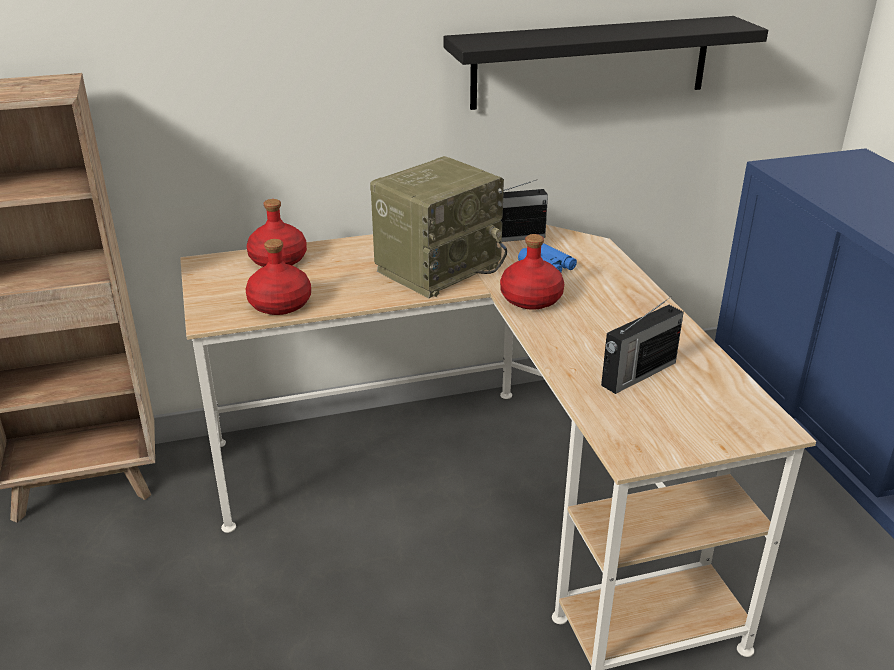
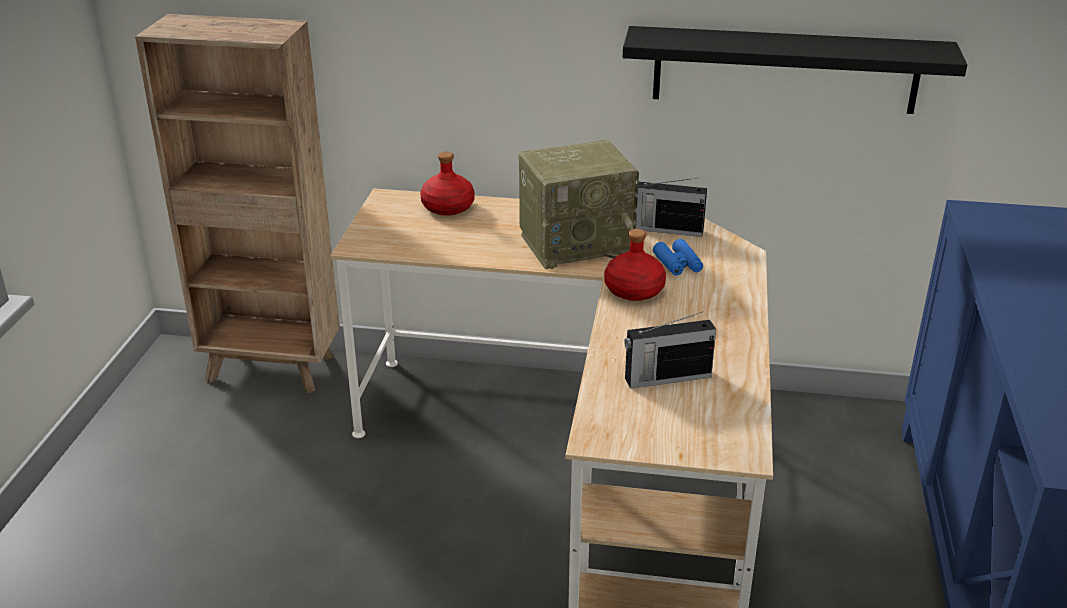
camera: 25 degrees right, 0 degrees up
red bottle [246,239,311,315] -> none

